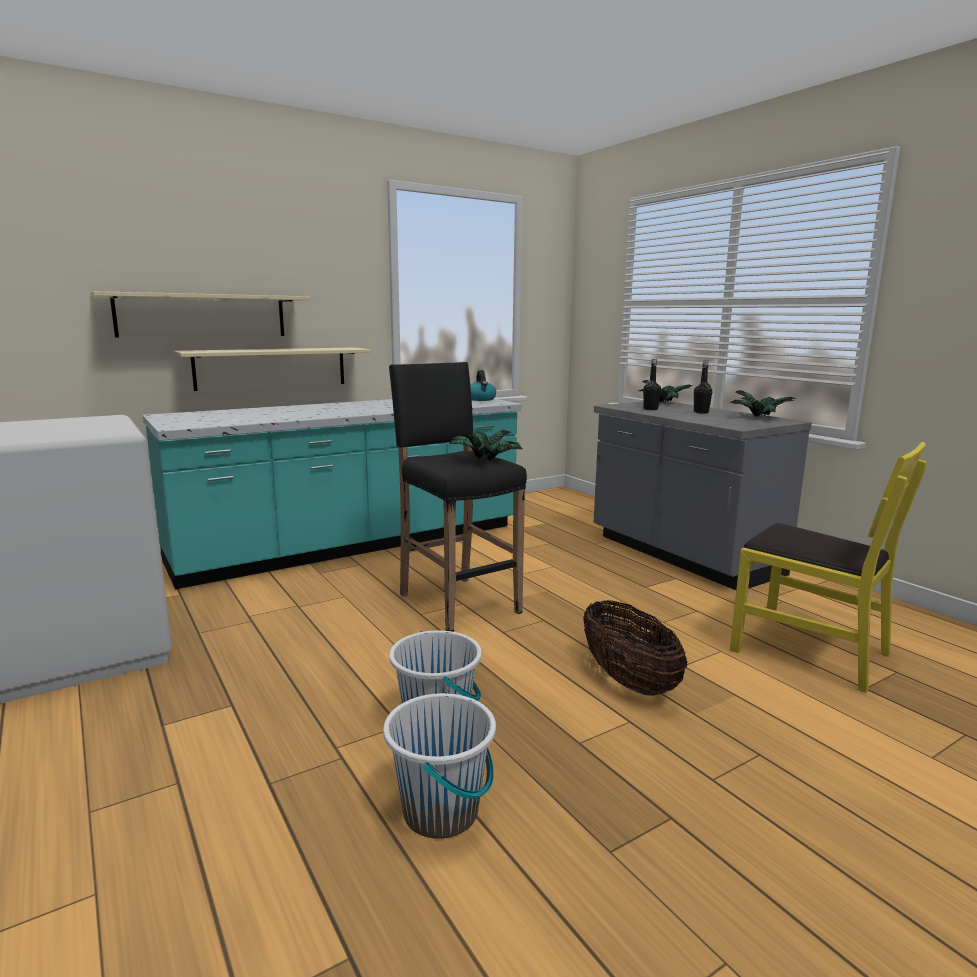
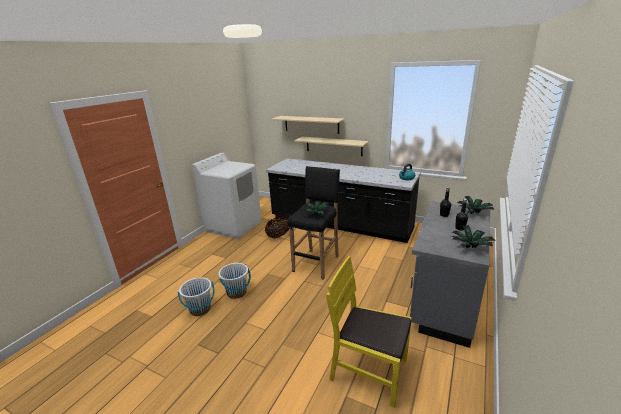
camera: 60 degrees right, 10 degrees up
turquoise counter [143,399,522,589] -> black counter [266,158,421,243]
basket [584,600,687,696] -> basket moved to [265,213,291,238]
yellow chair [730,442,927,693] -> yellow chair turned 105 degrees clockwise [326,256,412,408]

